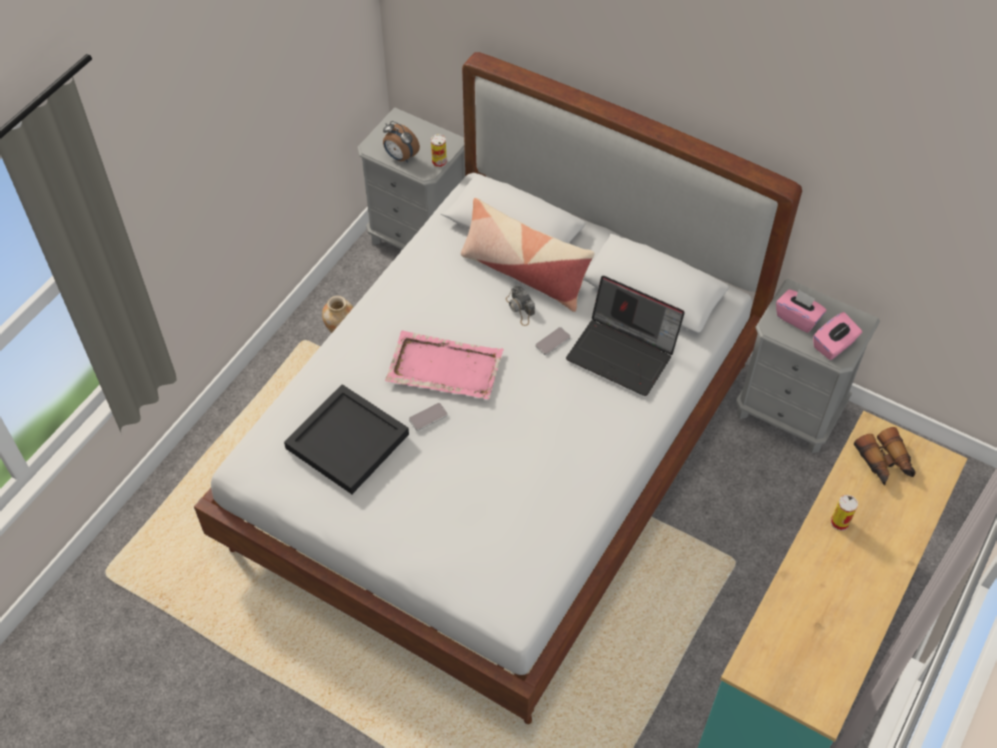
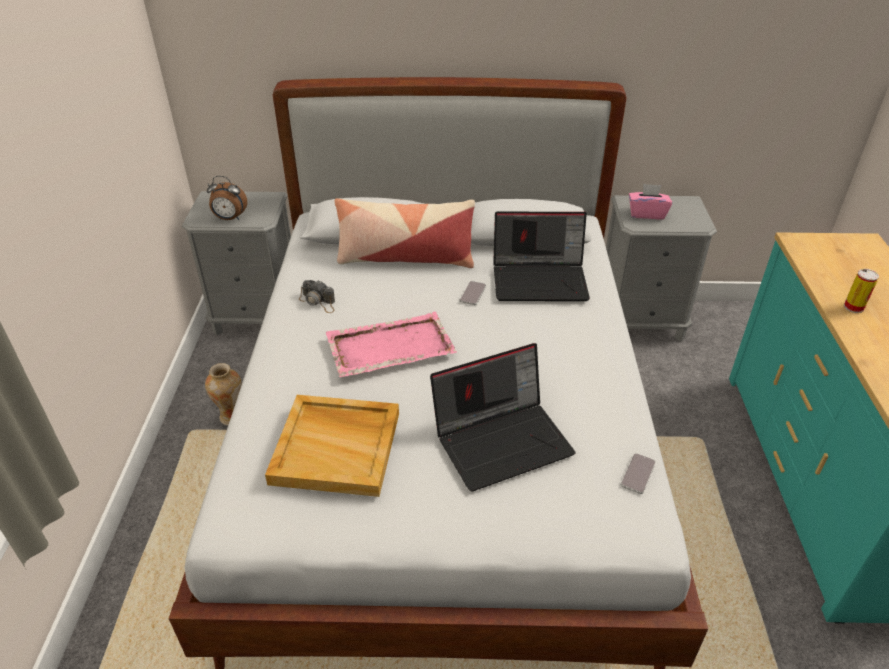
camera: 30 degrees left, 15 degrees down
black tray [284,384,409,494] -> beige tray [265,395,399,497]
phone [409,403,448,431] -> phone moved to [621,453,656,494]
can [431,134,447,168] -> none
camera [506,284,535,326] -> camera moved to [299,280,335,313]
pink tissue box [813,312,862,360] -> none
binoculars [854,427,916,485] -> none
none -> laptop [430,343,575,492]

